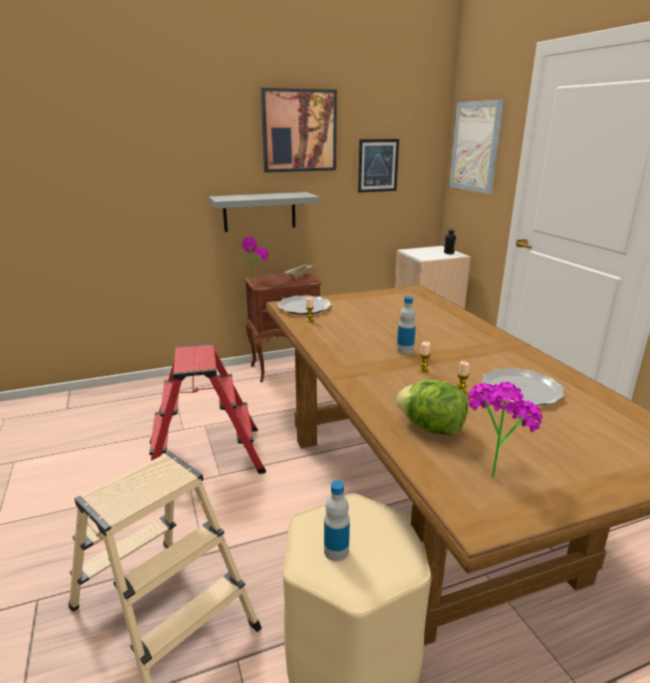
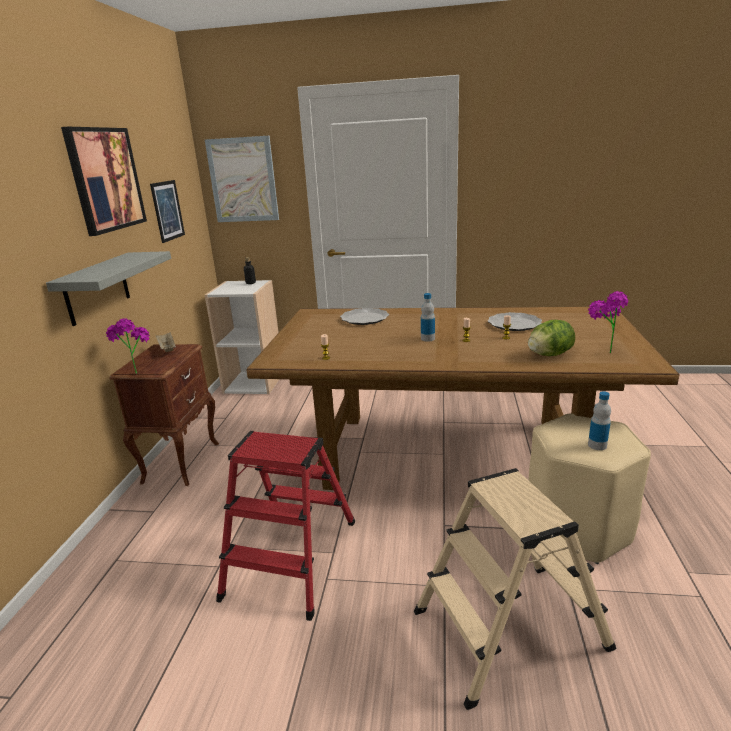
camera: 60 degrees left, 0 degrees up
plate [277,295,332,315] -> plate moved to [340,308,389,325]

